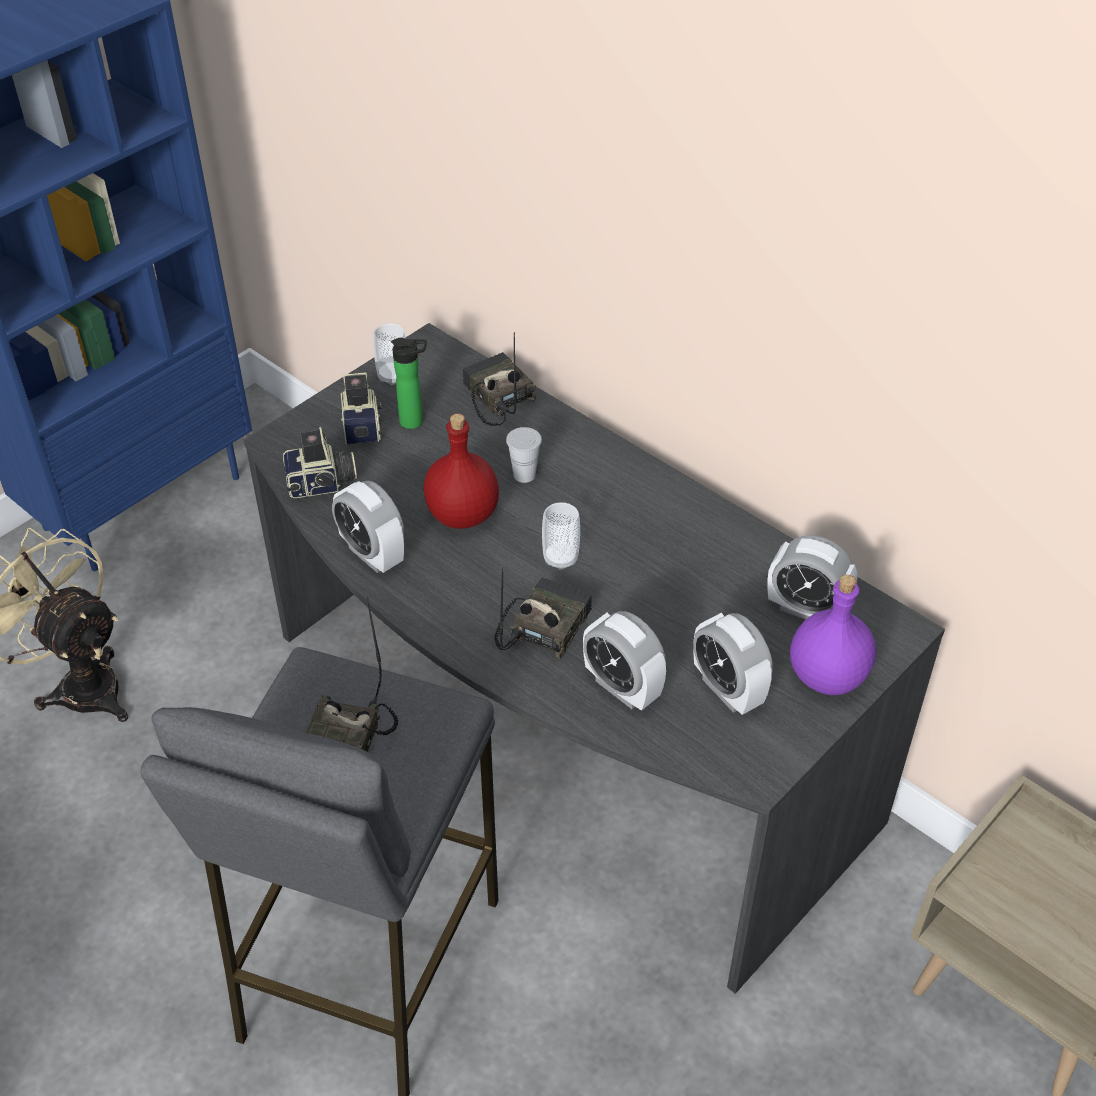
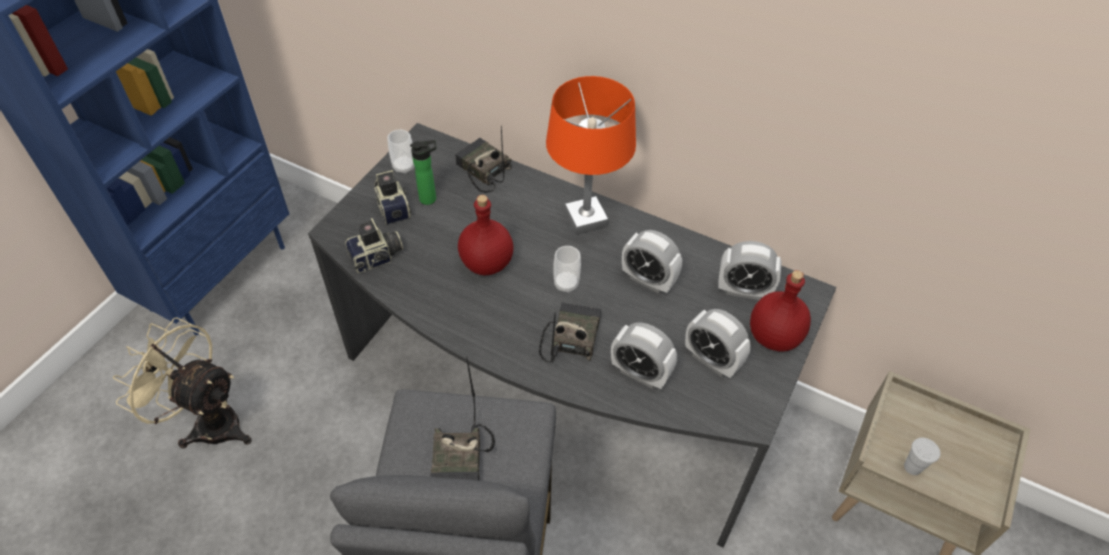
camera: 15 degrees left, 5 degrees up
alarm clock [332,481,404,573] -> alarm clock moved to [622,230,682,293]
white cup [506,427,542,483] -> white cup moved to [904,438,940,475]
purple bottle [790,575,876,695] -> red bottle [750,270,811,351]
none -> orange table lamp [546,76,636,235]

